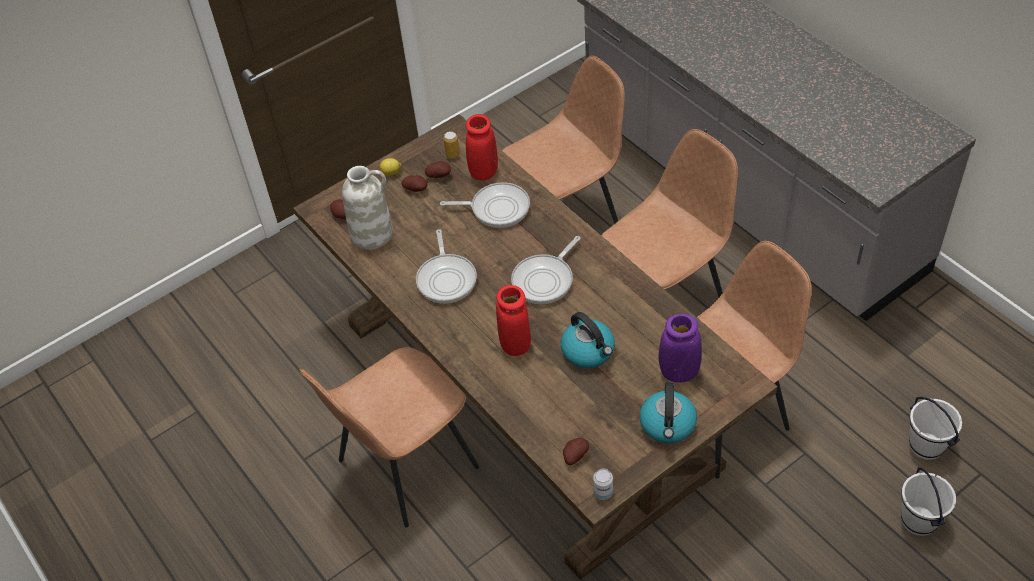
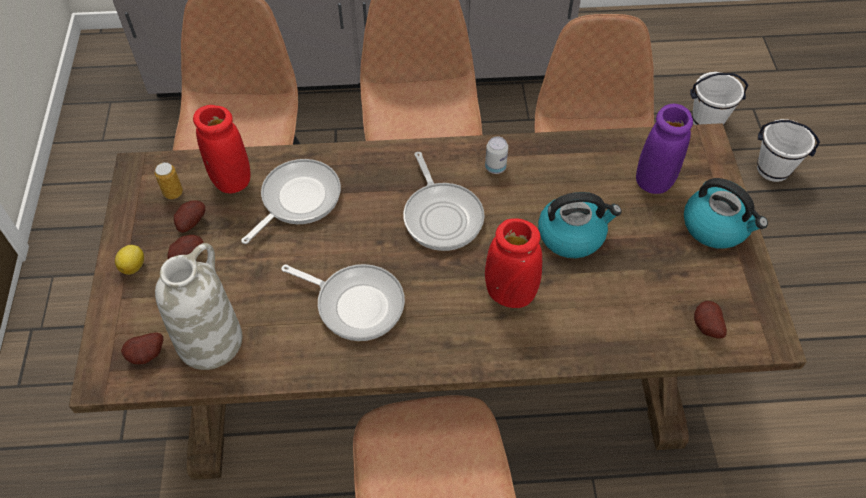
camera: 60 degrees left, 5 degrees up
can [593,468,613,500] -> can moved to [485,136,508,174]

